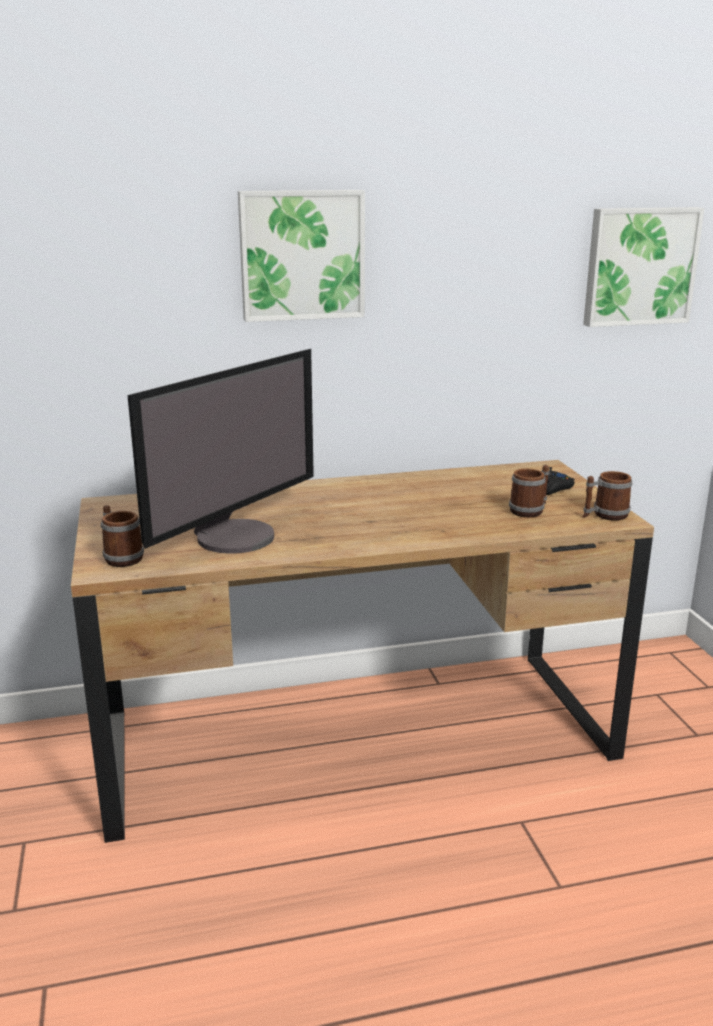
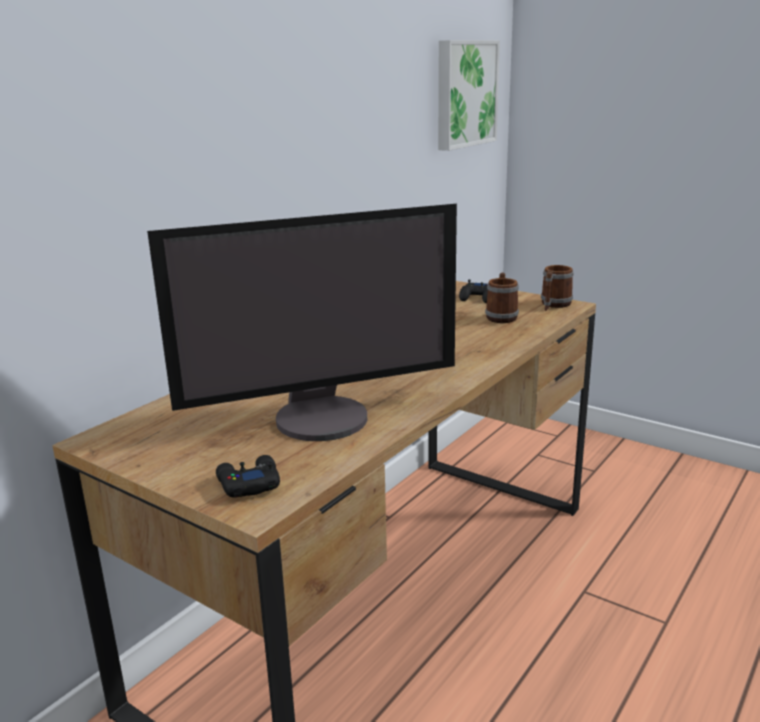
camera: 40 degrees left, 0 degrees up
mug [101,505,144,567] -> black game controller [216,455,280,498]
monitor [127,349,314,554] -> monitor turned 75 degrees clockwise [147,204,457,441]
picture [238,190,365,322] -> none

